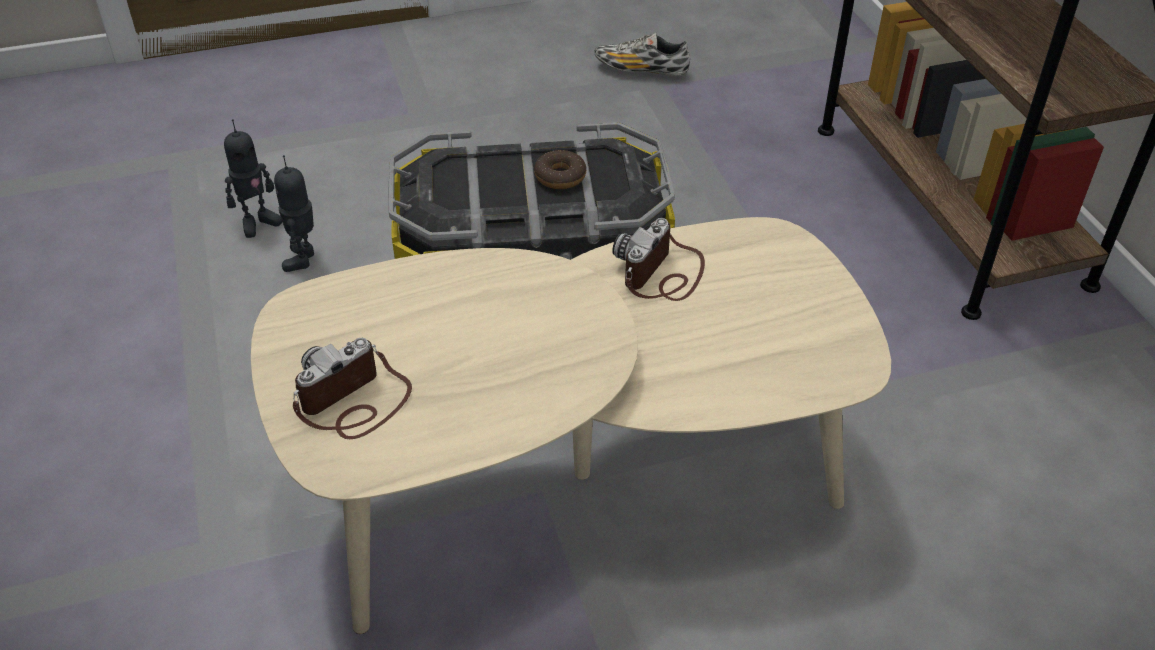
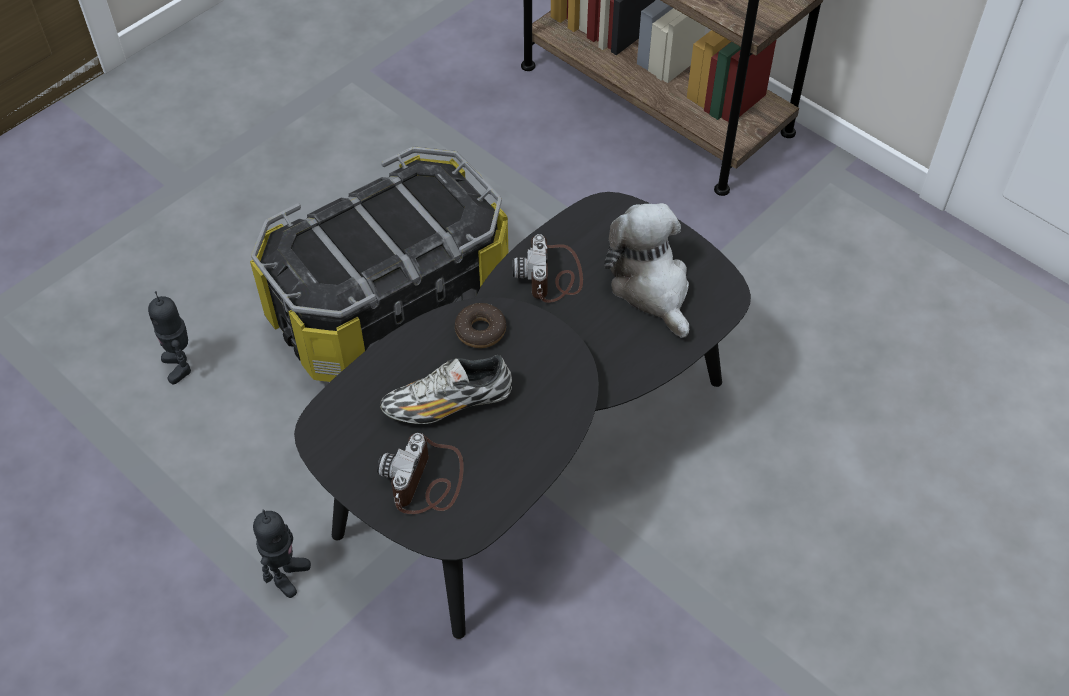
camera: 30 degrees left, 10 degrees up
toy robot [224,119,282,238] -> toy robot moved to [253,509,311,598]
beige coffee table [251,217,891,634] -> black coffee table [294,192,751,639]
donut [534,150,586,189] -> donut moved to [455,303,506,348]
shoe [594,33,690,76] -> shoe moved to [380,355,512,424]
none -> plush toy [604,203,689,338]

